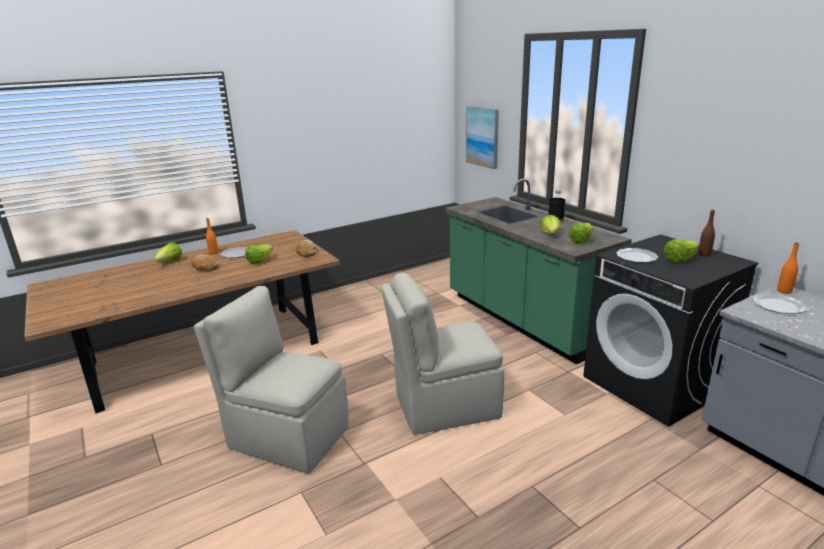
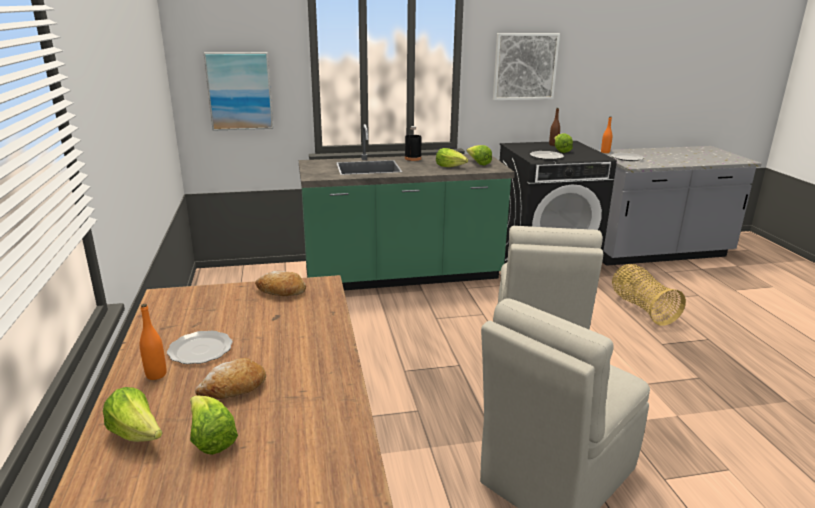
camera: 70 degrees left, 0 degrees up
lettuce [245,245,273,264] -> lettuce moved to [190,395,238,455]
none -> picture [493,33,560,100]
none -> basket [612,264,686,326]

